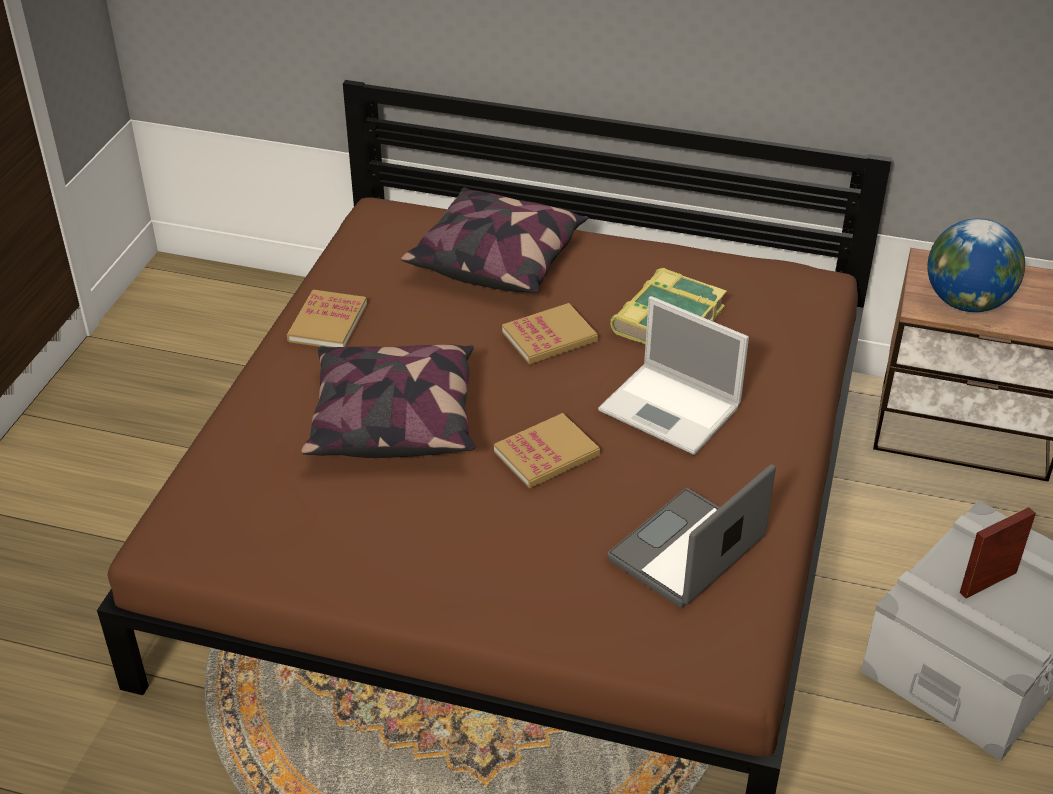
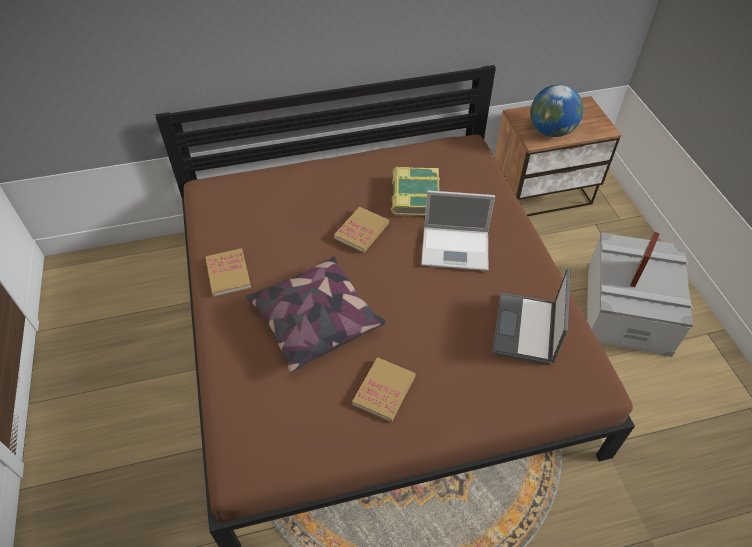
camera: 30 degrees left, 10 degrees up
pillow [401,188,588,293] -> none
book [494,413,600,489] -> book moved to [352,357,416,422]

